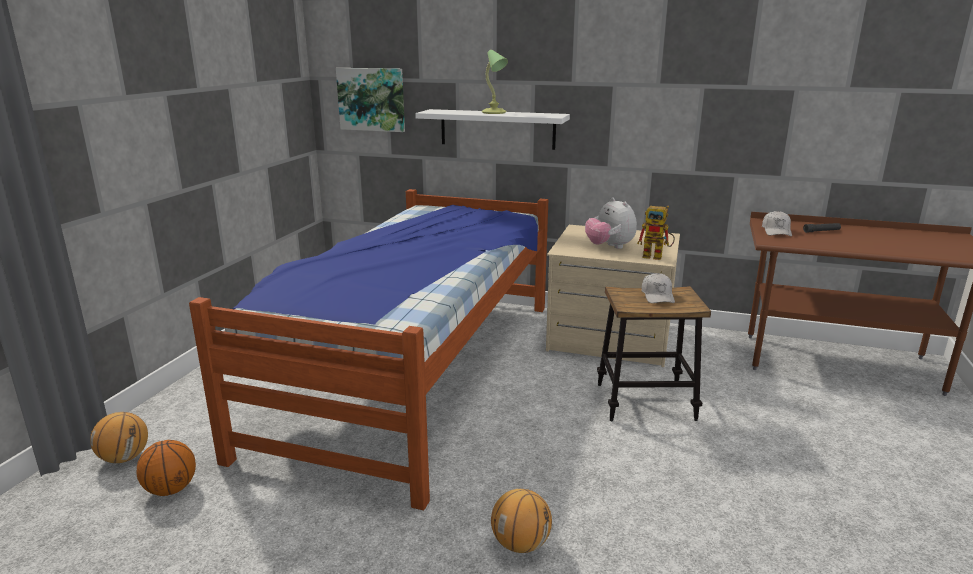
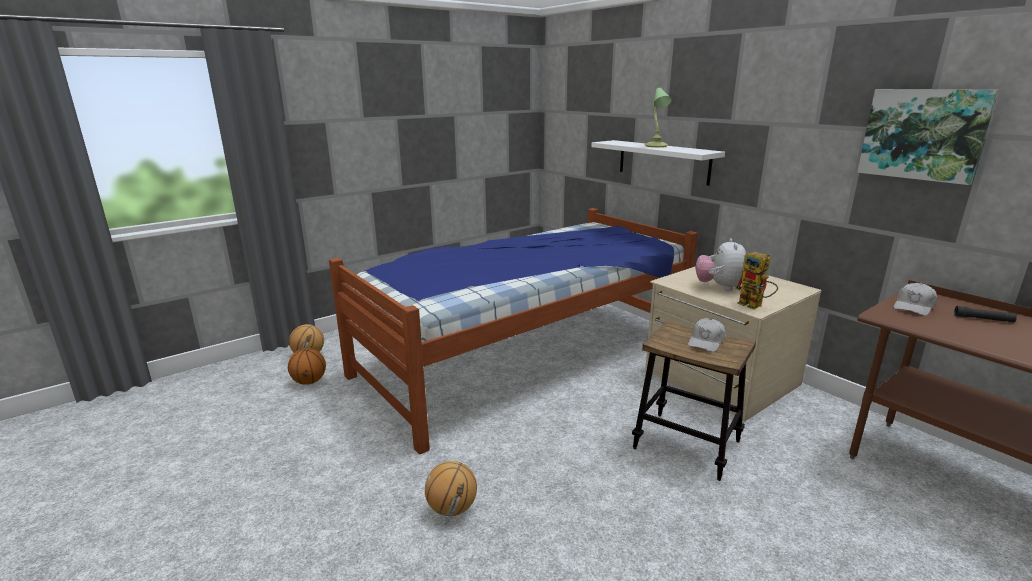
camera: 35 degrees right, 0 degrees up
picture [336,68,405,132] -> picture moved to [857,89,999,185]

